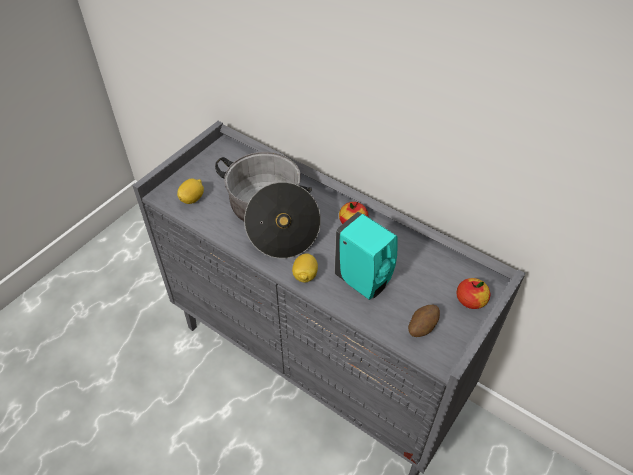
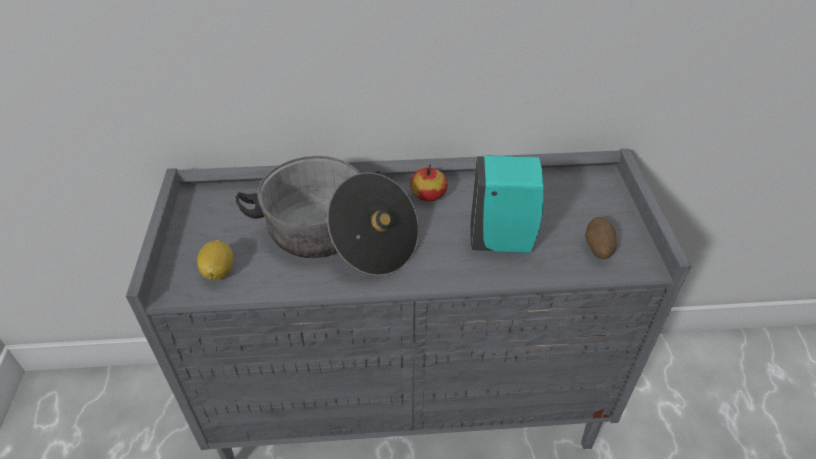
camera: 40 degrees left, 5 degrees down
lemon [292,253,318,283] -> none
apple [457,278,490,309] -> none

